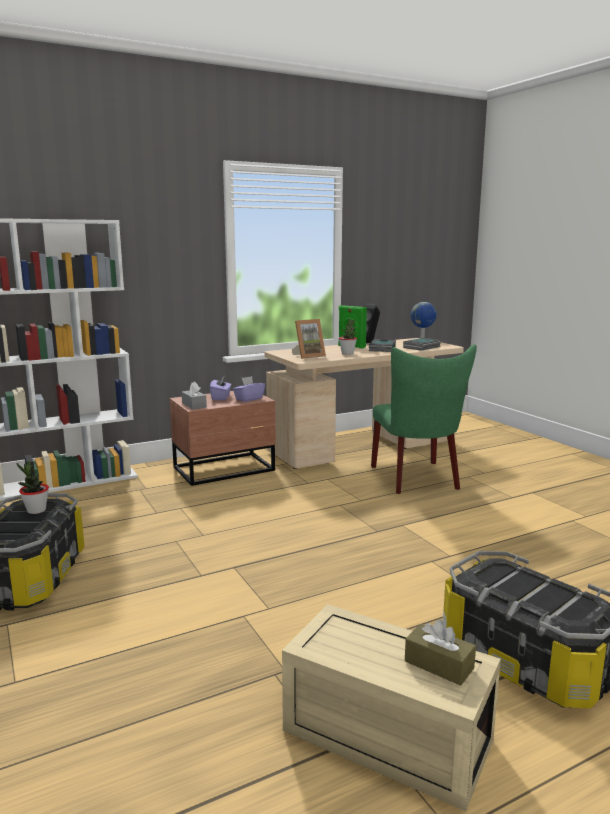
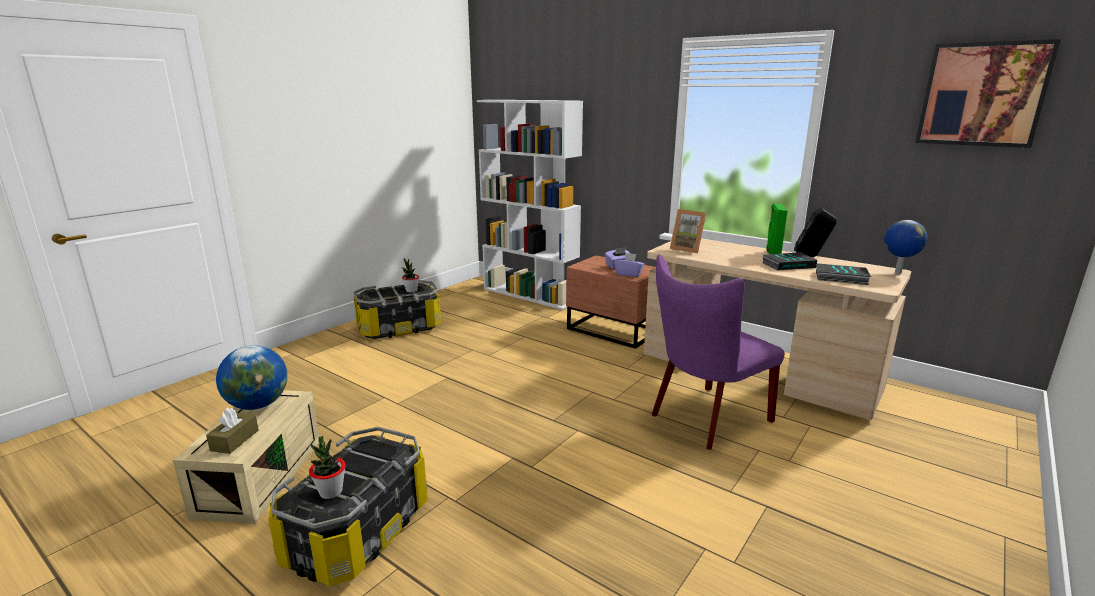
camera: 65 degrees right, 5 degrees up
grey tissue box [182,382,207,410] -> none
potted plant [339,318,357,355] -> potted plant moved to [309,436,346,499]
green chair [371,344,477,494] -> purple chair [652,254,785,450]
none -> globe [216,345,288,410]
none -> picture [915,39,1061,148]

